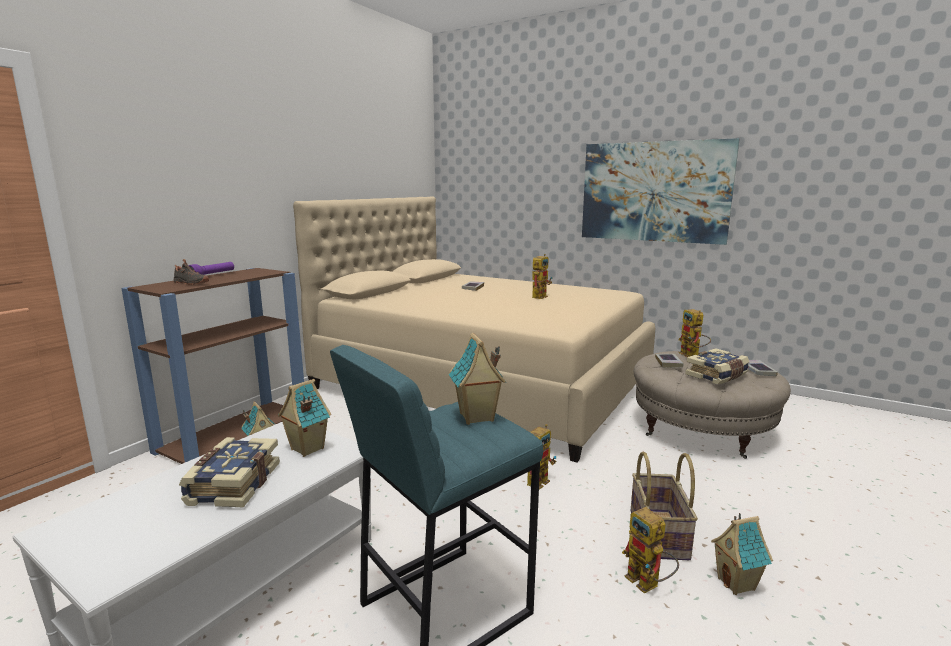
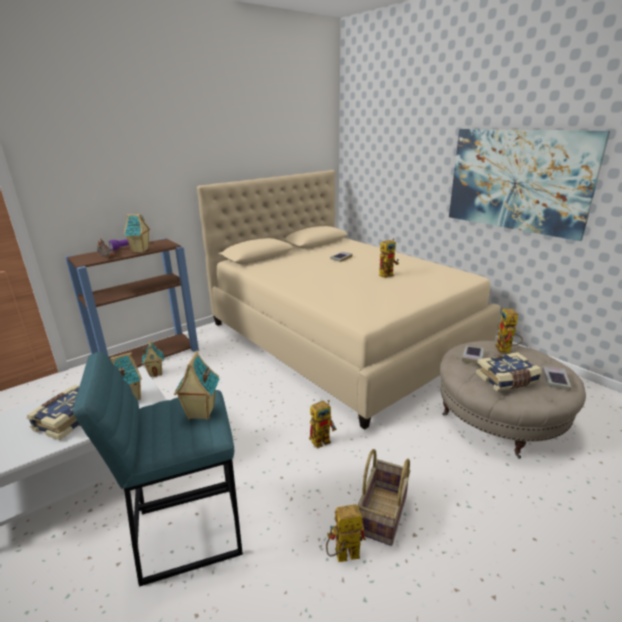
camera: 20 degrees right, 10 degrees up
toy robot [622,507,679,594] -> toy robot turned 90 degrees clockwise [326,504,366,562]
toy house [711,513,773,595] -> toy house moved to [124,214,150,252]

